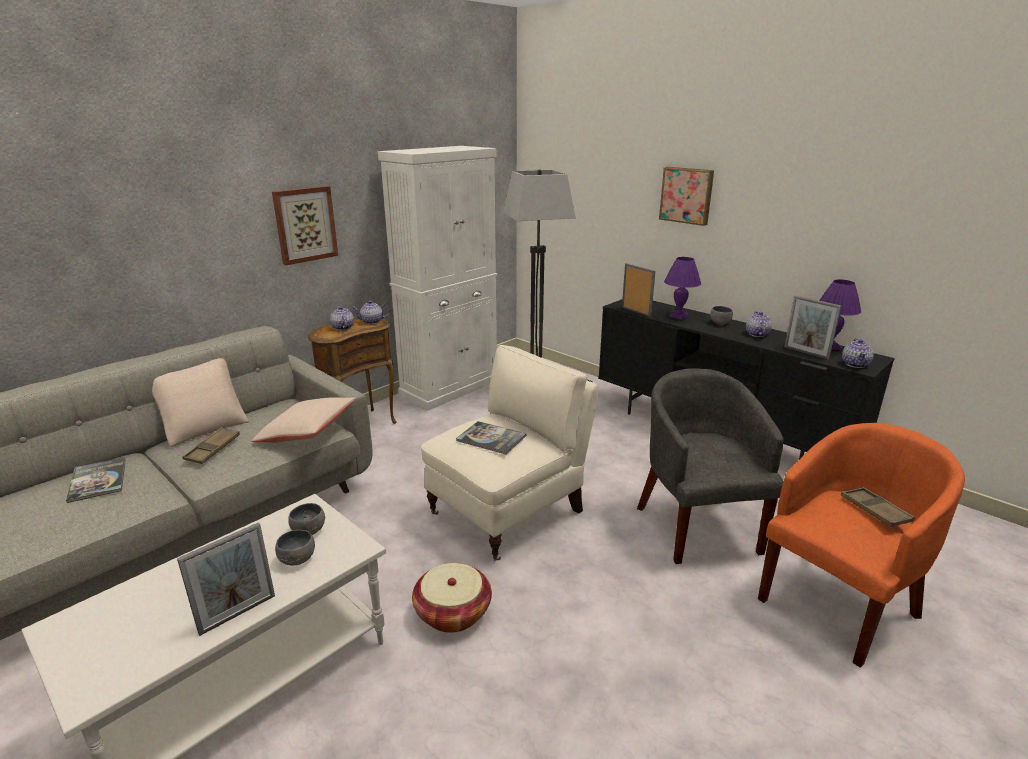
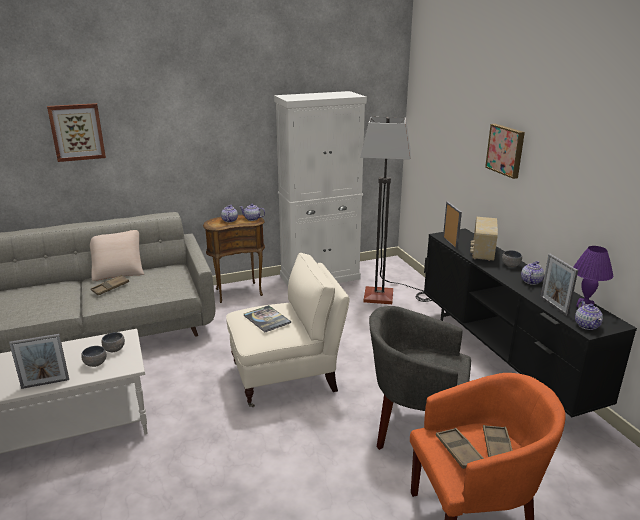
camera: 25 degrees right, 0 degrees up
book [66,457,126,503] -> none
beige pillow [252,397,355,443] -> none
picture [272,186,338,265] -> picture moved to [47,103,106,162]
basket [412,563,492,633] -> none
grey armchair [637,368,784,564] -> grey armchair turned 90 degrees counterclockwise [369,306,471,450]
purple table lamp [664,257,701,320] -> radio [470,217,498,261]
teapot [842,339,873,368] -> teapot turned 45 degrees counterclockwise [575,301,603,330]
none -> brown tray [436,428,484,469]

